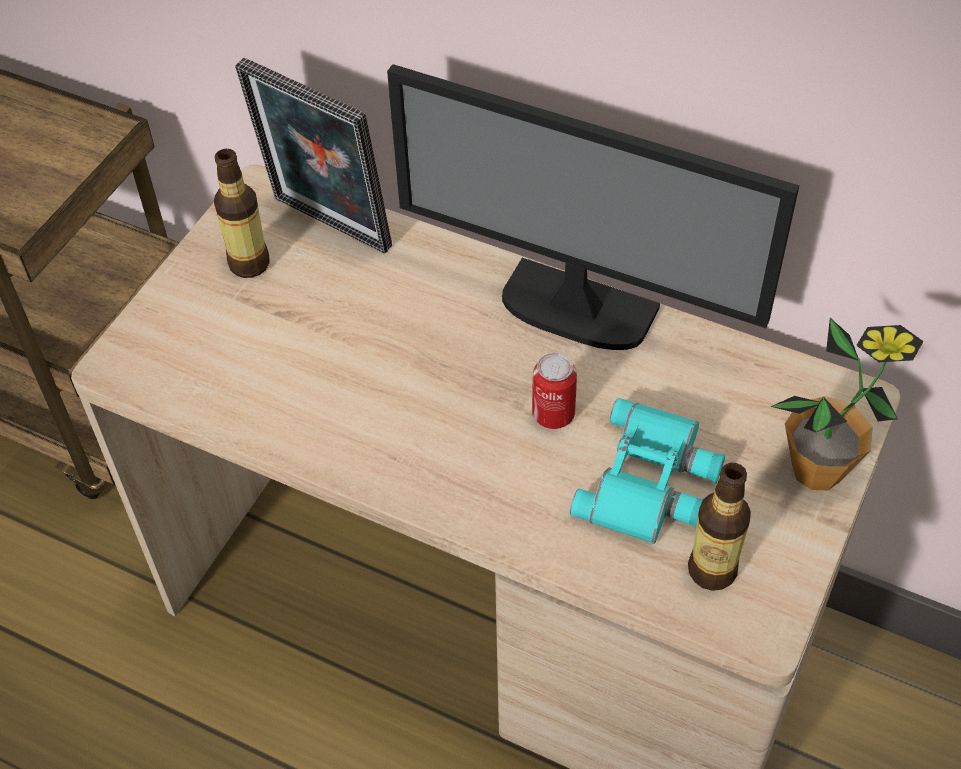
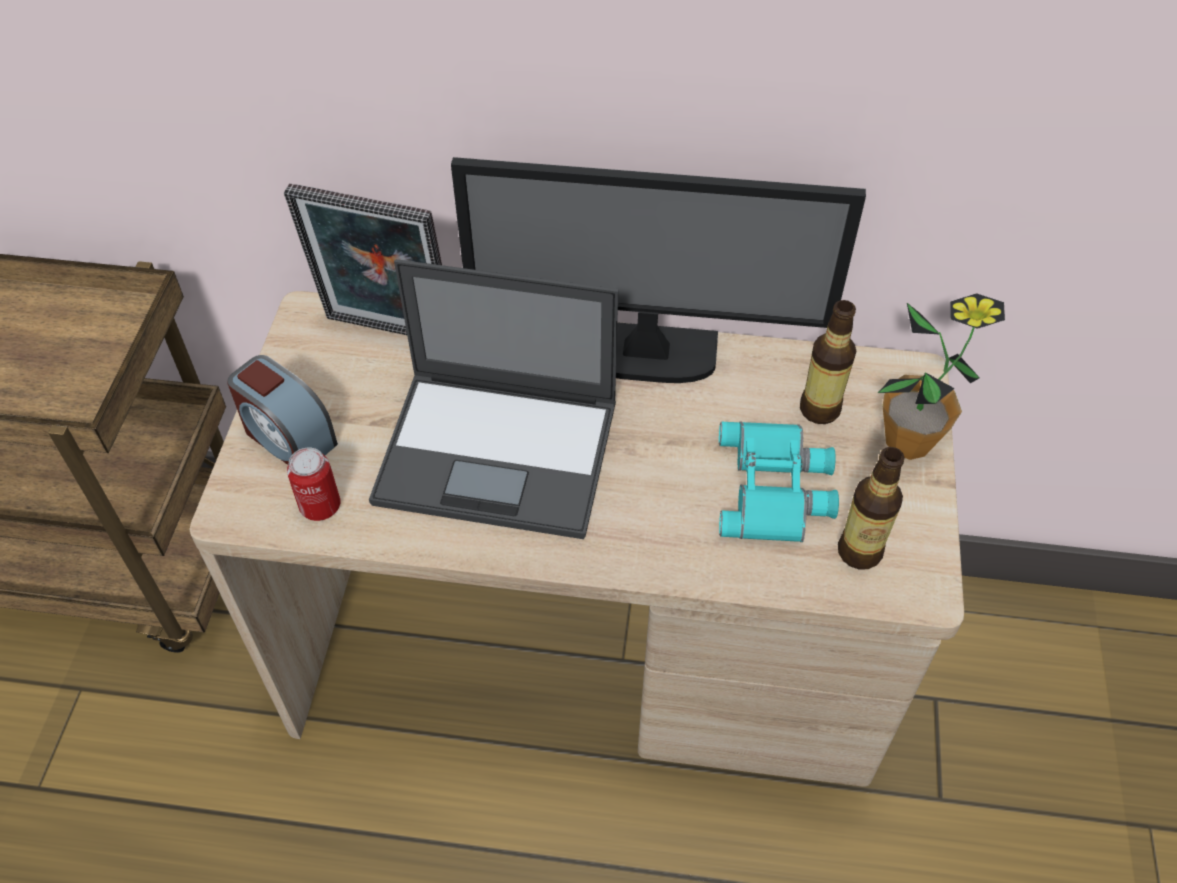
camera: 20 degrees left, 0 degrees up
bottle [214,149,270,278] -> bottle moved to [800,300,856,424]
can [532,352,577,429] -> can moved to [287,448,340,521]
none -> alarm clock [227,355,338,465]
none -> laptop [369,259,618,539]

